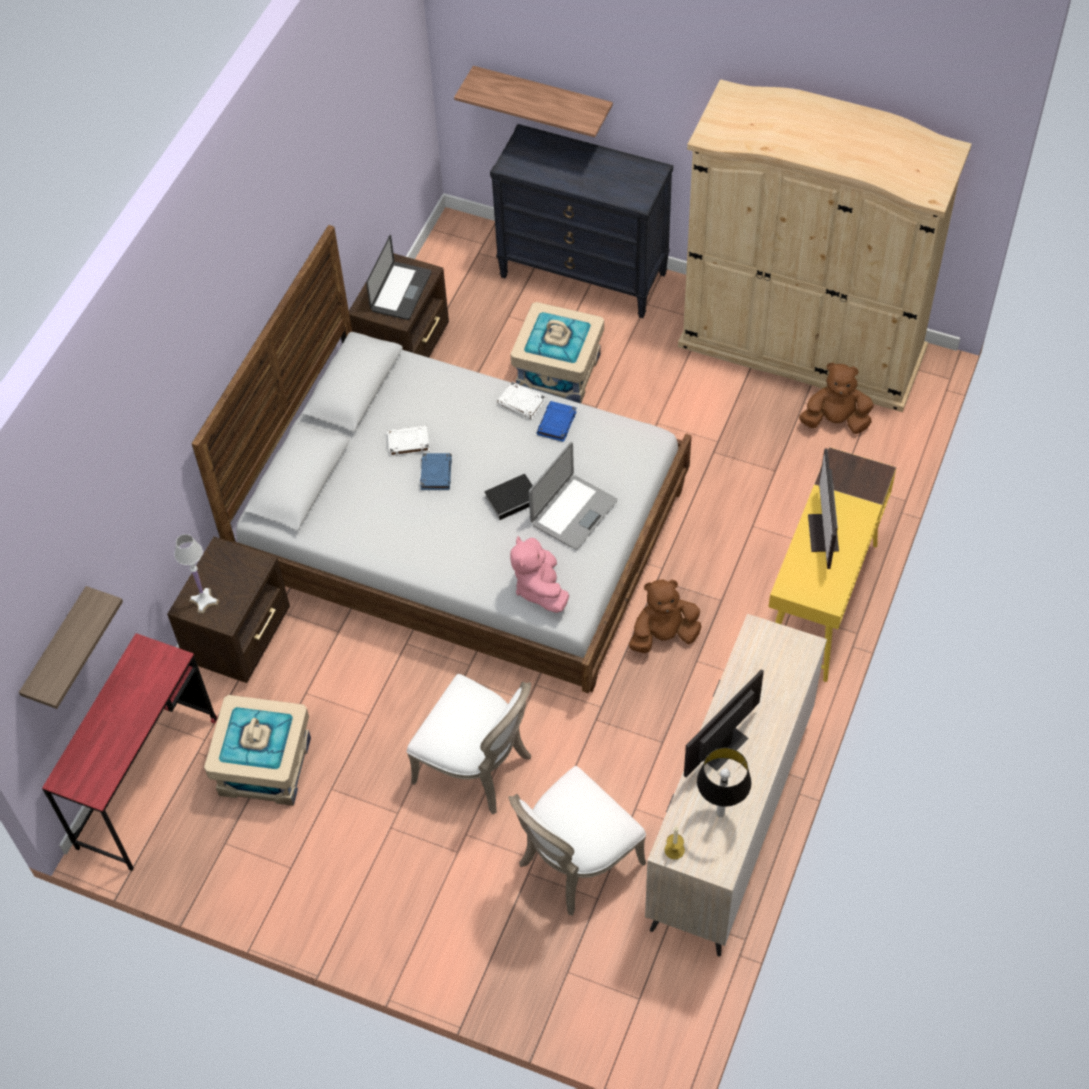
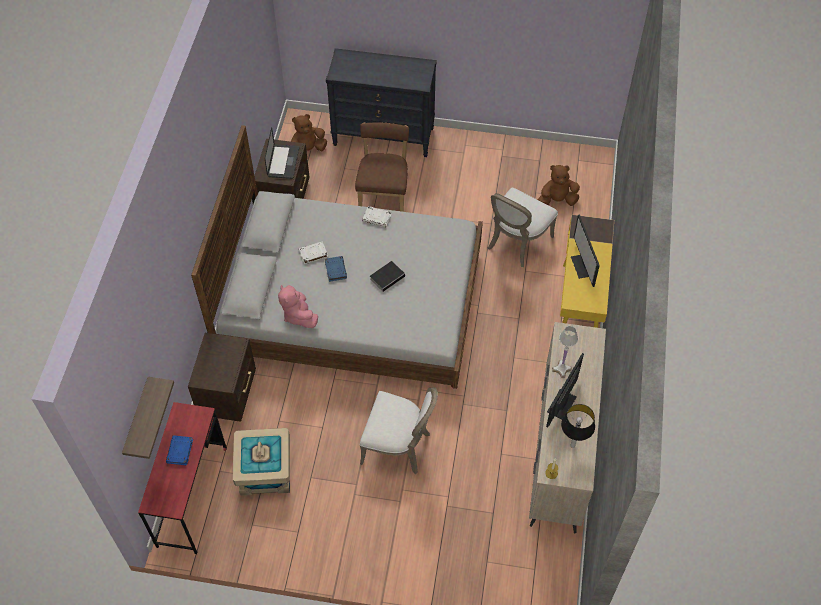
camera: 15 degrees left, 0 degrees up
white table lamp [174,534,219,614] -> white table lamp moved to [552,326,578,378]
shelf [454,66,613,137] -> none
white chair [509,766,646,916] -> white chair moved to [488,188,558,267]
beige storage box [510,302,604,403] -> brown chair [355,122,409,212]
pink plush toy [510,536,569,613] -> pink plush toy moved to [278,285,318,328]
laptop [529,442,618,549] -> none
blue book [537,401,577,442] -> blue book moved to [166,435,193,465]
brown plush toy [629,579,702,653] -> brown plush toy moved to [291,114,327,151]
beige wardrobe [678,79,972,412] -> none

